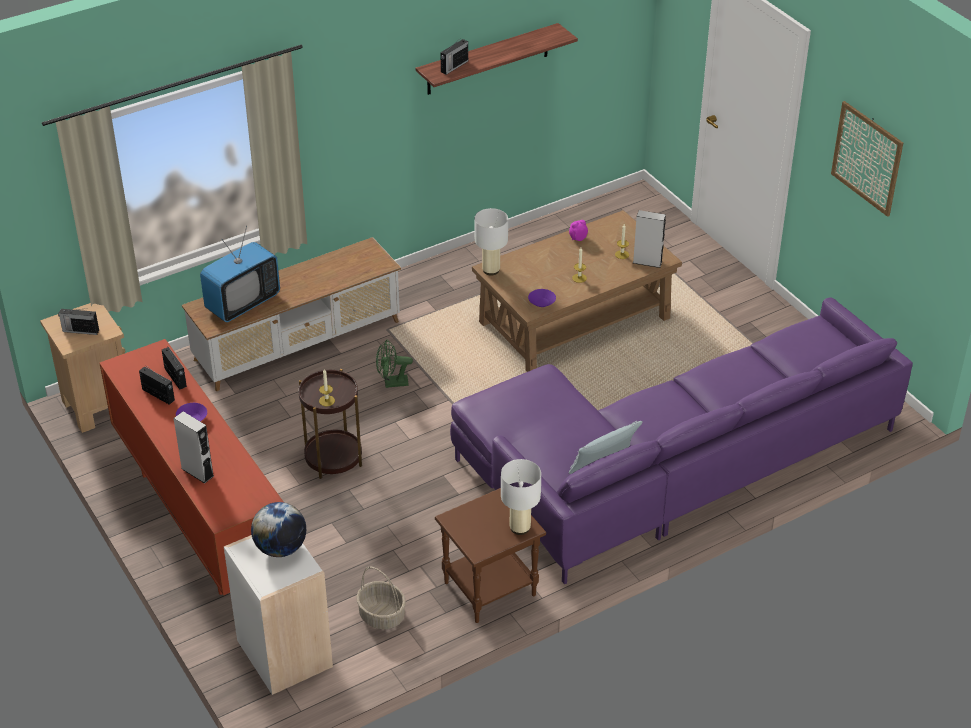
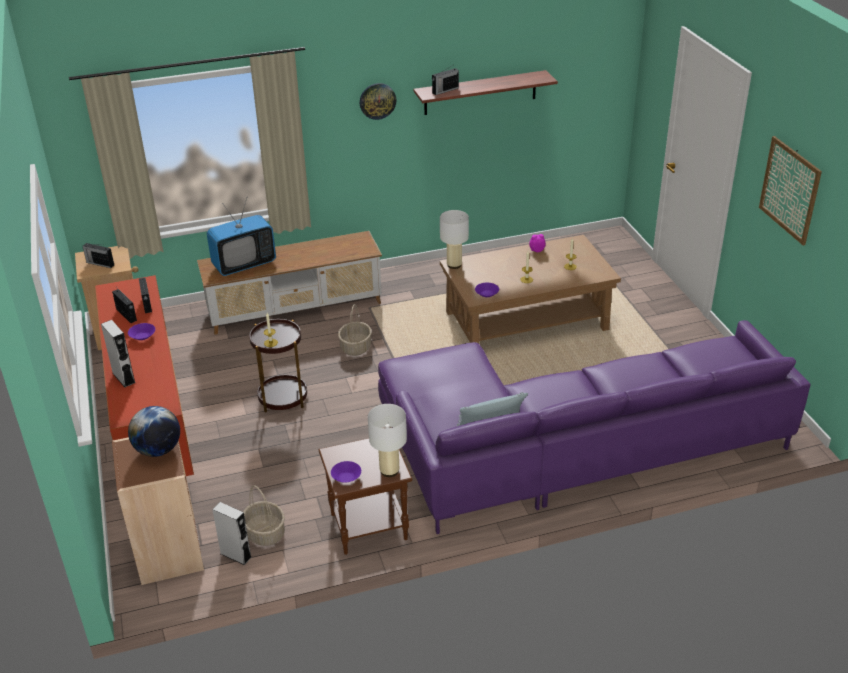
camera: 15 degrees right, 5 degrees down
white bookcase [224,535,333,695] -> brown bookcase [112,437,204,585]
green fan [376,340,413,388] -> basket [338,304,372,356]
grey speaker [633,210,666,268] -> grey speaker moved to [212,502,252,565]
none -> purple bowl [331,461,361,483]
none -> wall clock [360,83,396,120]

